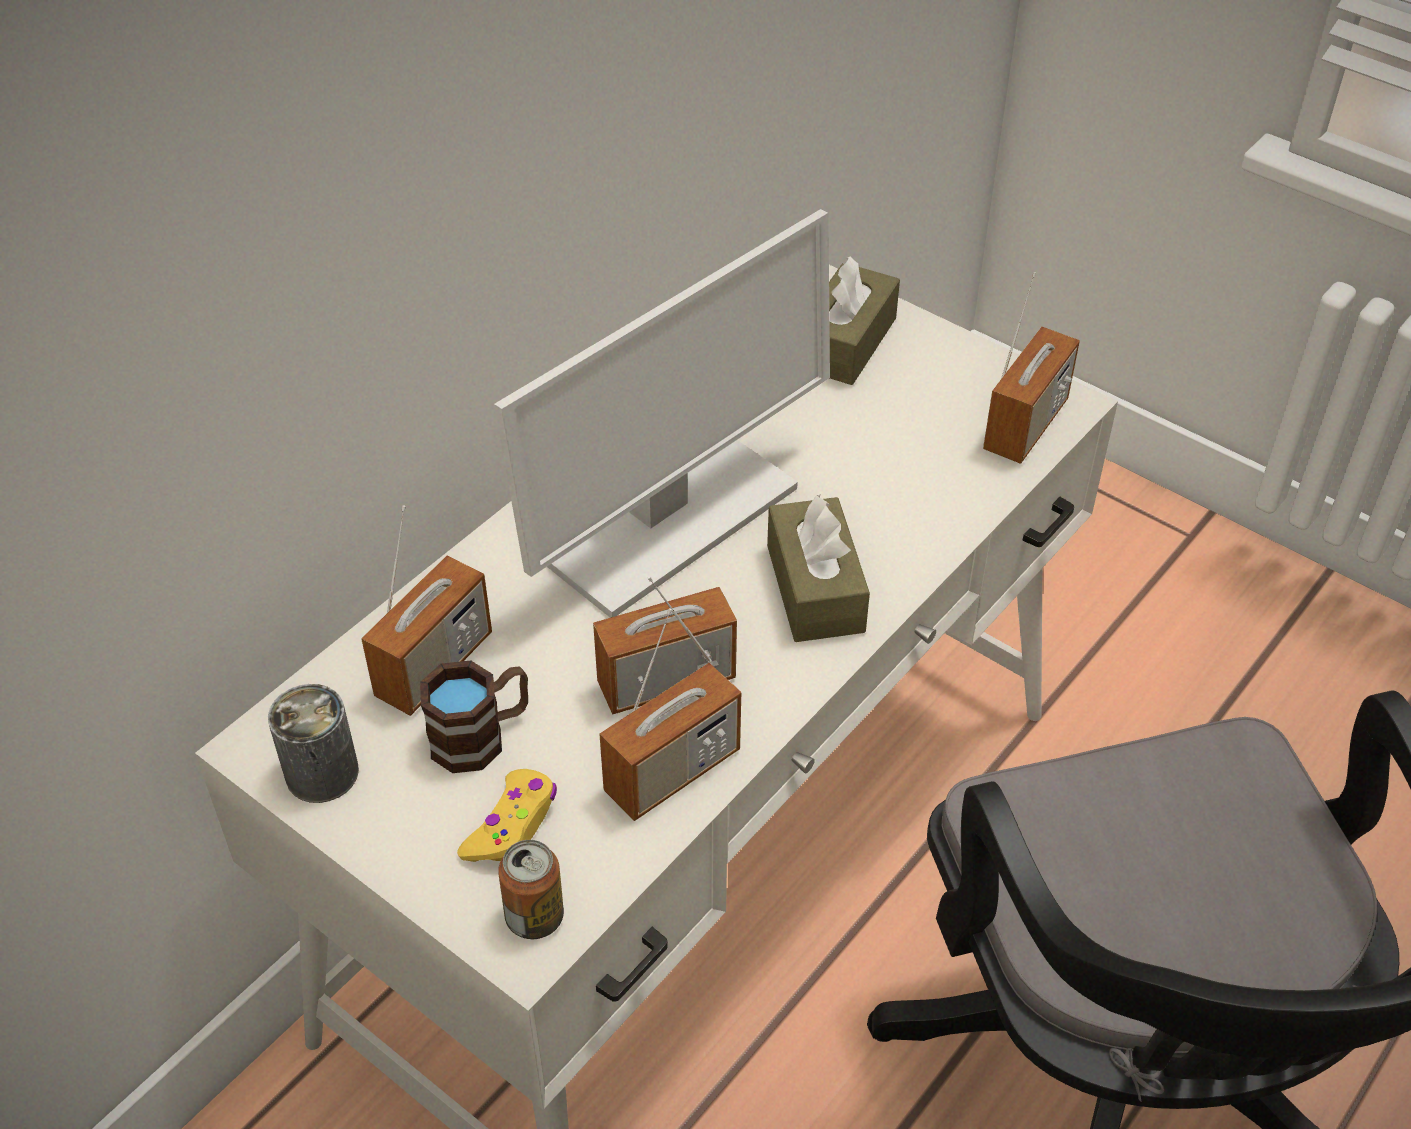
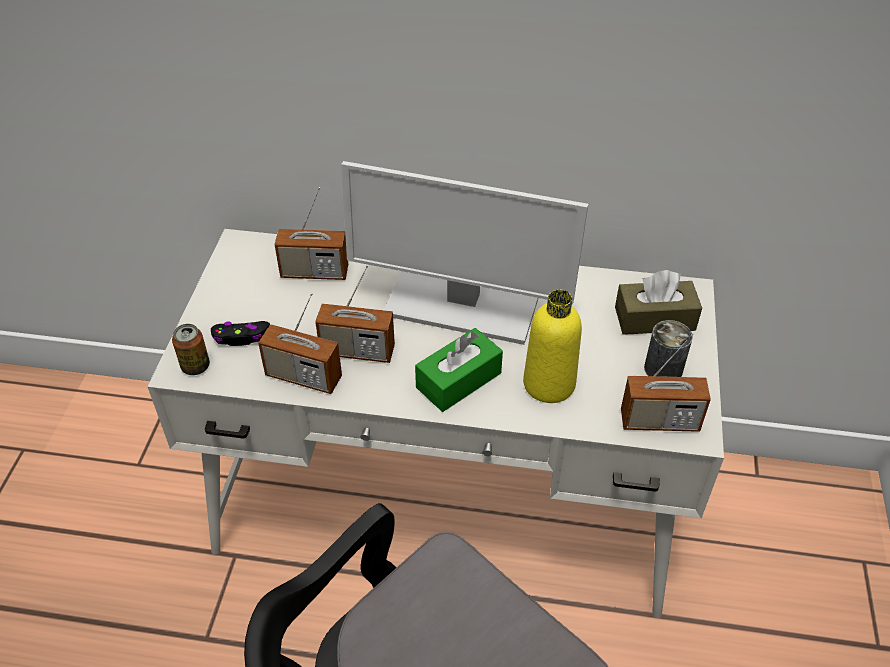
camera: 60 degrees right, 0 degrees up
can [268,684,359,803] -> can moved to [644,320,693,377]
brown mug [420,660,528,773] -> none
yellow game controller [457,769,557,862] -> black game controller [211,321,270,346]
radio [593,576,737,714] -> radio turned 150 degrees clockwise [315,265,395,363]
brown tissue box [767,493,870,642] -> green tissue box [415,328,503,412]
none -> yellow bottle [523,290,582,403]

